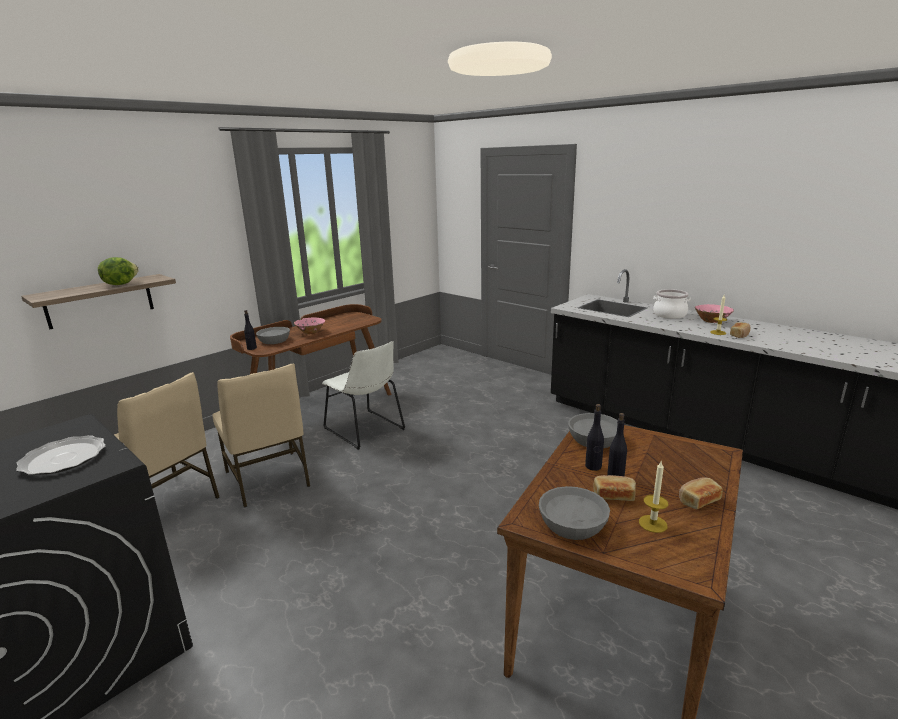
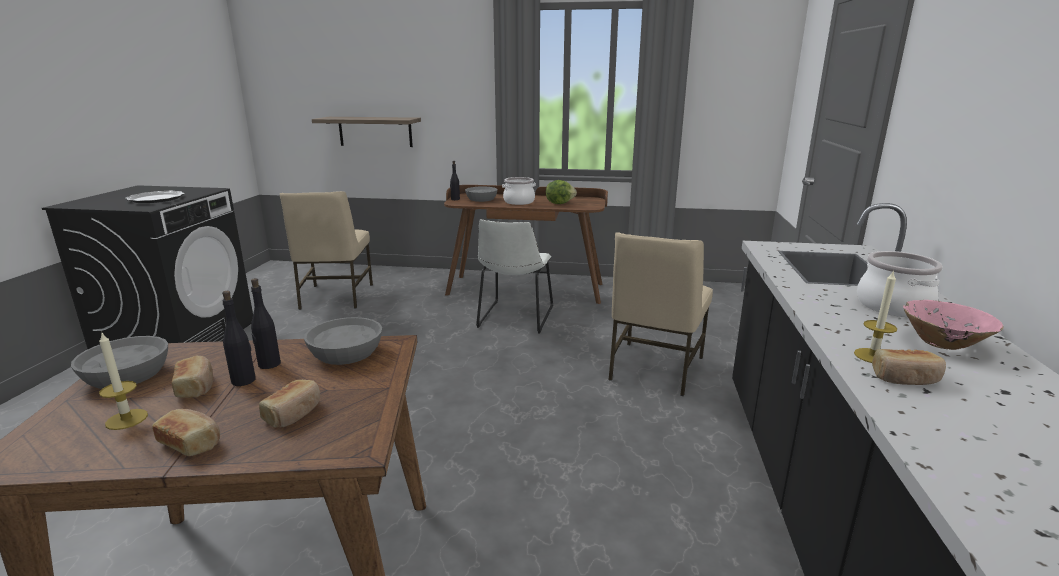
camera: 55 degrees right, 0 degrees up
lettuce [98,257,139,285] -> lettuce moved to [546,180,577,204]
beige chair [212,363,310,508] -> beige chair moved to [608,232,713,396]
pink bowl [294,317,325,334] -> cooking pot [502,177,536,205]
none -> bread [259,380,320,428]

